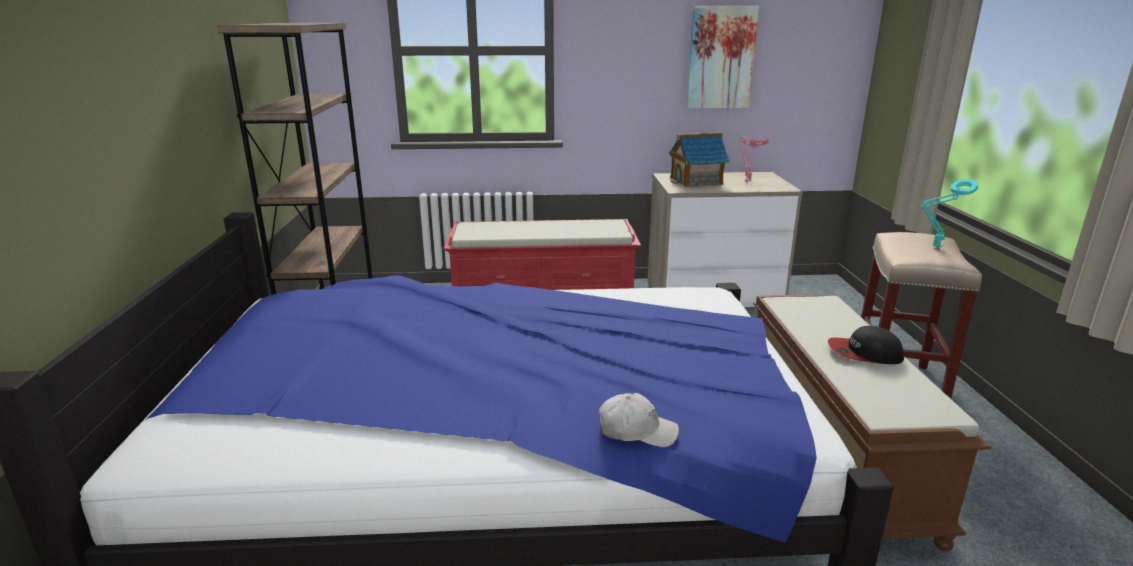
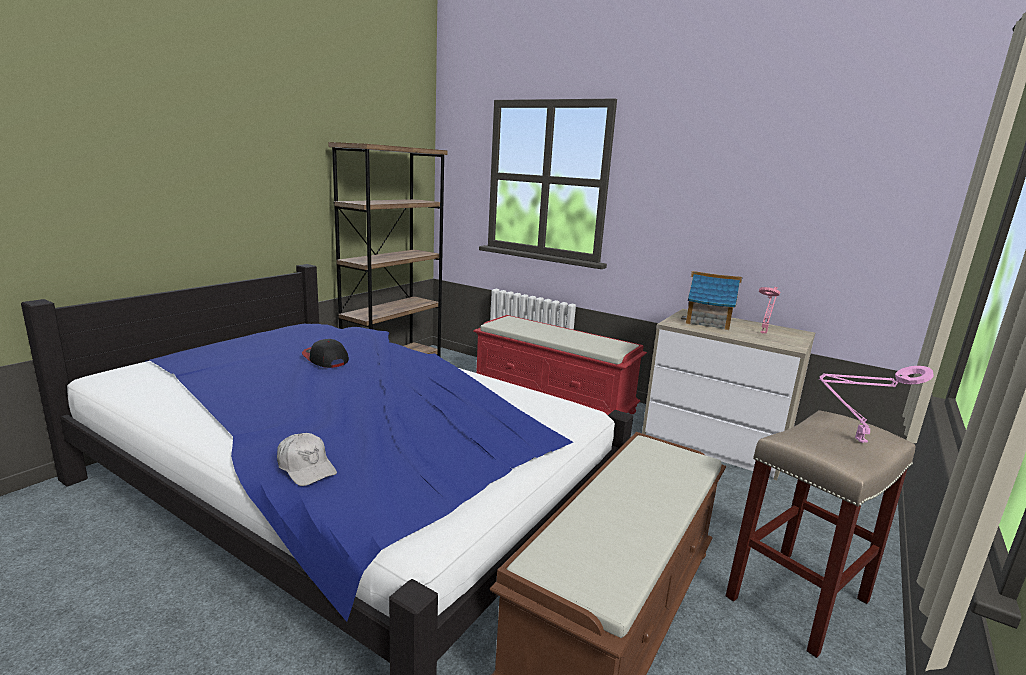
camera: 35 degrees right, 5 degrees down
picture [686,6,759,109] -> none
cap [828,326,904,364] -> cap moved to [302,339,349,368]
turquoise table lamp [921,179,978,248] -> pink table lamp [819,366,933,443]

